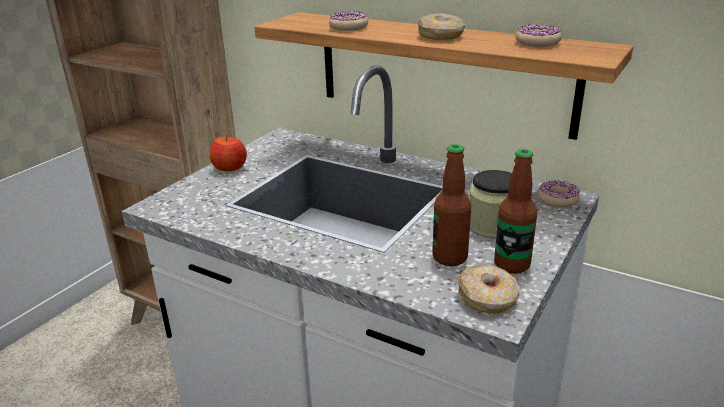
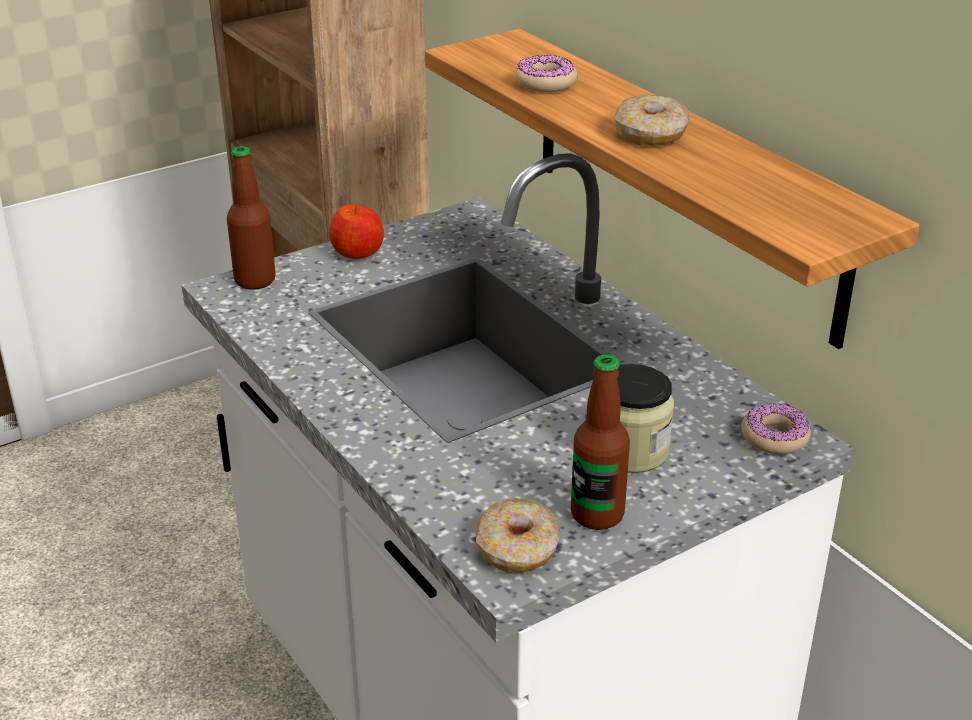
camera: 25 degrees right, 5 degrees up
bottle [432,144,471,266] -> bottle moved to [227,146,276,290]
donut [516,25,561,47] -> none

